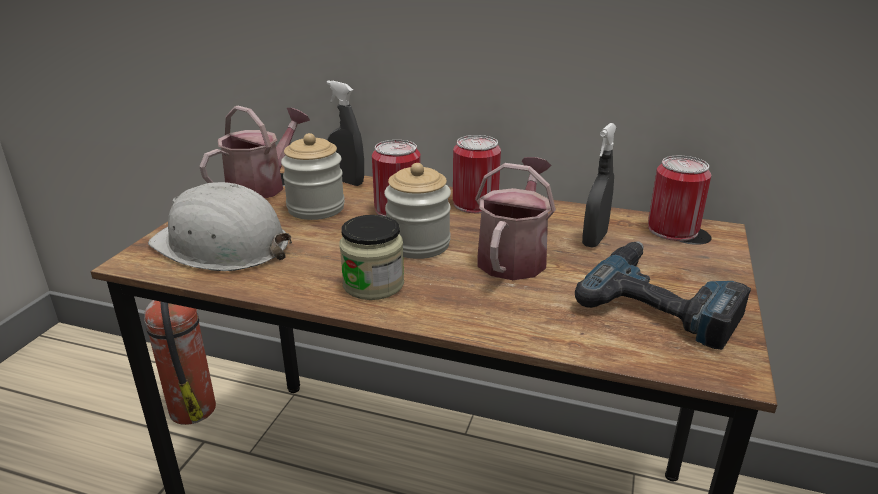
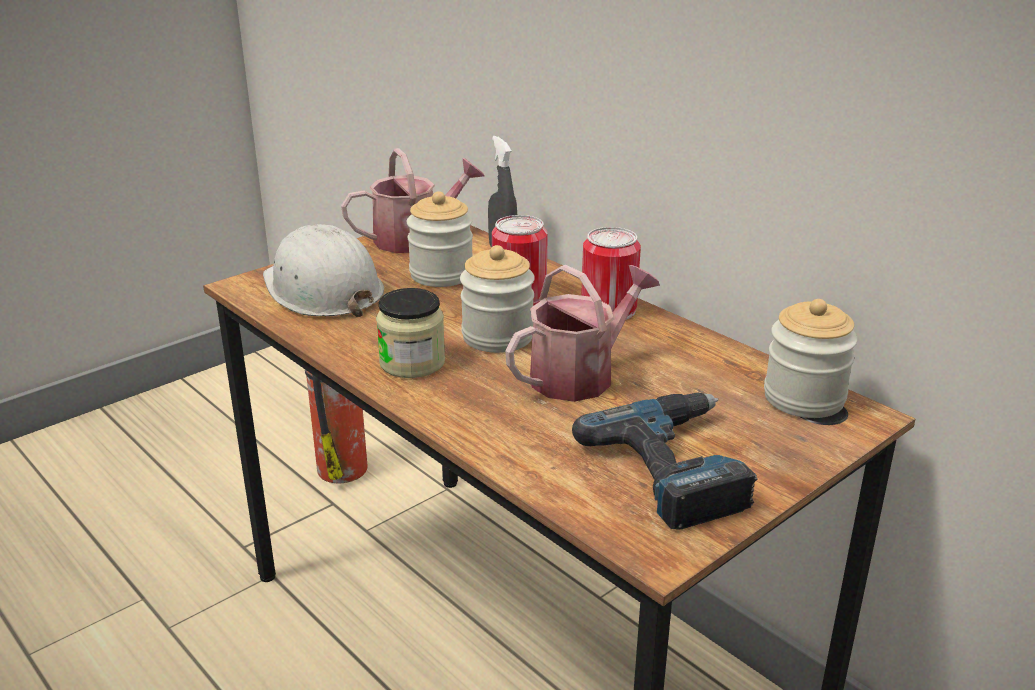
camera: 30 degrees right, 0 degrees up
grey spray bottle [582,123,617,248] -> none
can [648,156,711,241] -> jar [764,299,858,418]

